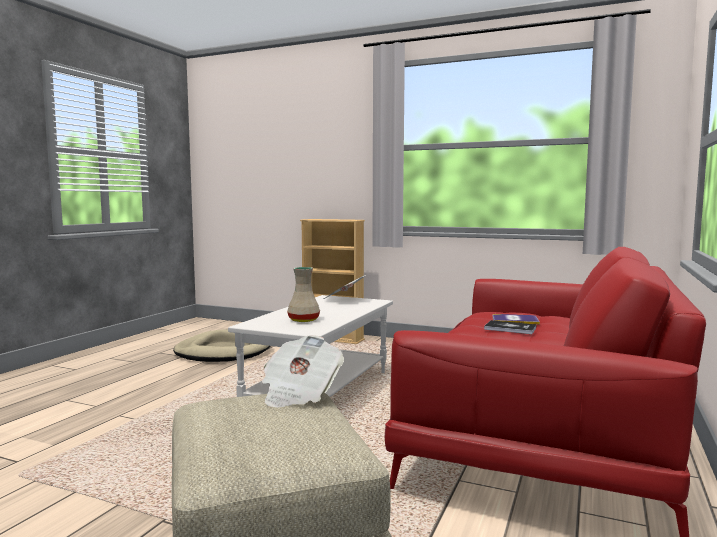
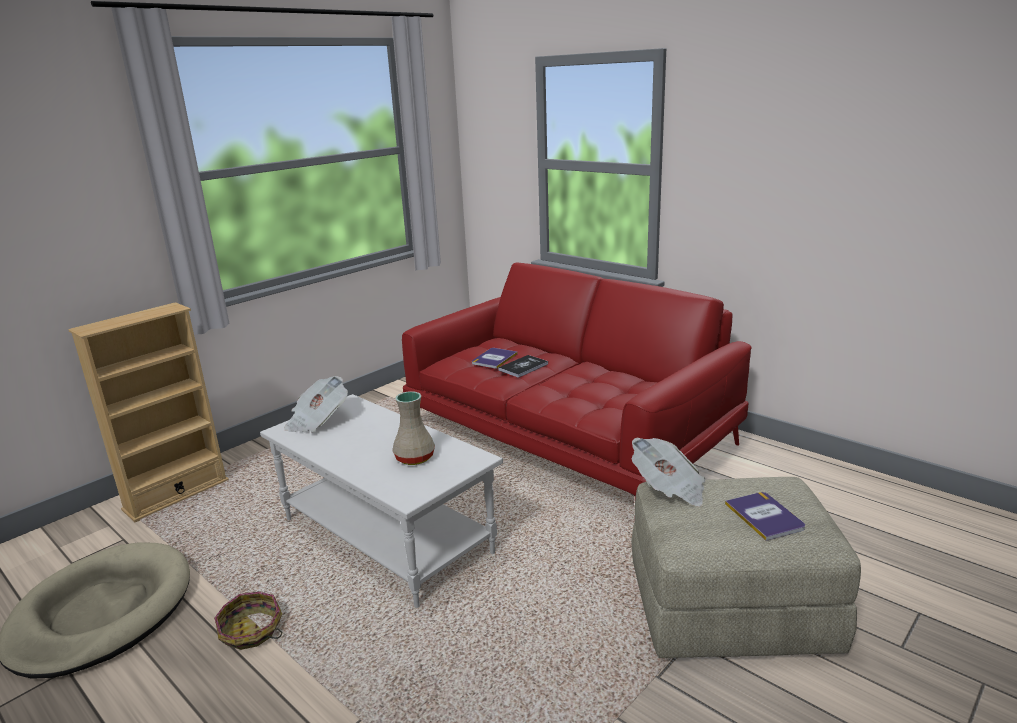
camera: 70 degrees left, 15 degrees up
none -> basket [214,592,282,650]
none -> book [725,492,805,541]

